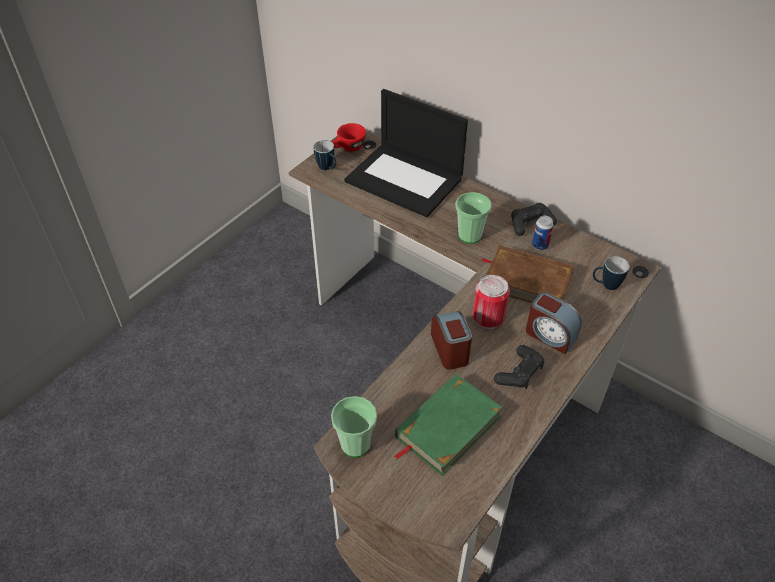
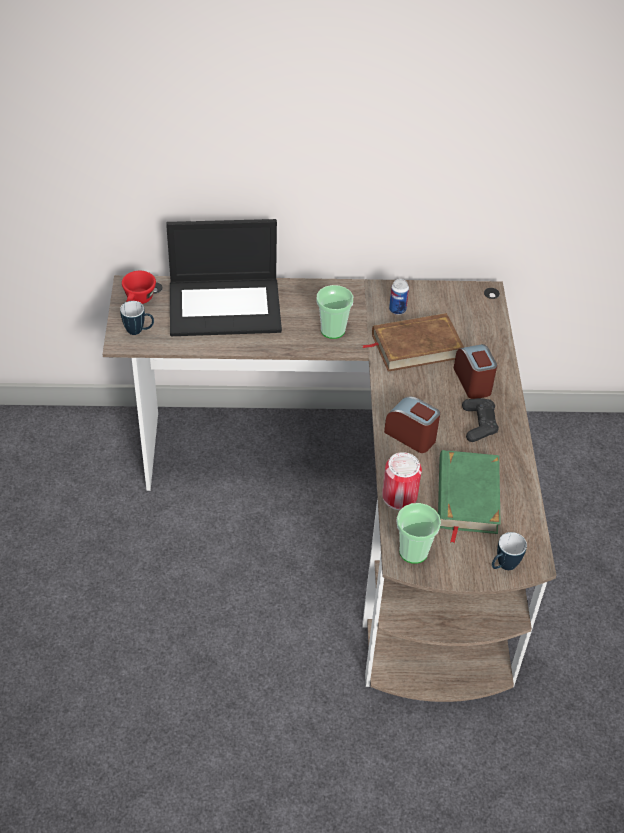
camera: 40 degrees left, 0 degrees up
can [473,275,510,329] -> can moved to [382,452,422,510]
black game controller [511,203,557,236] -> none
alarm clock [526,292,582,354] -> alarm clock turned 105 degrees counterclockwise [454,344,497,399]
mug [593,256,630,290] -> mug moved to [492,532,527,570]

